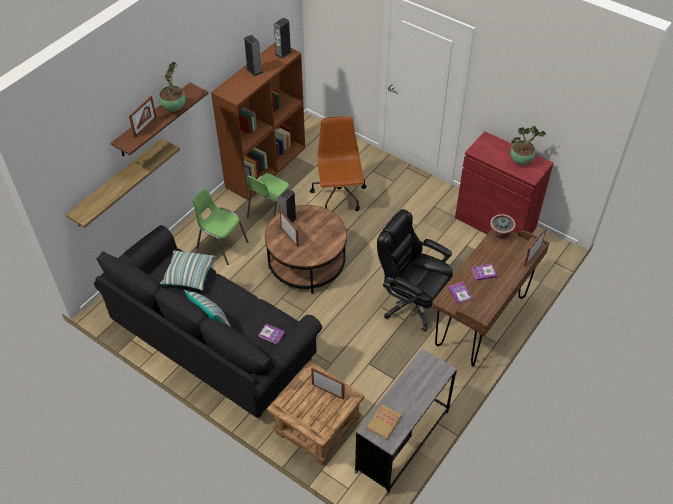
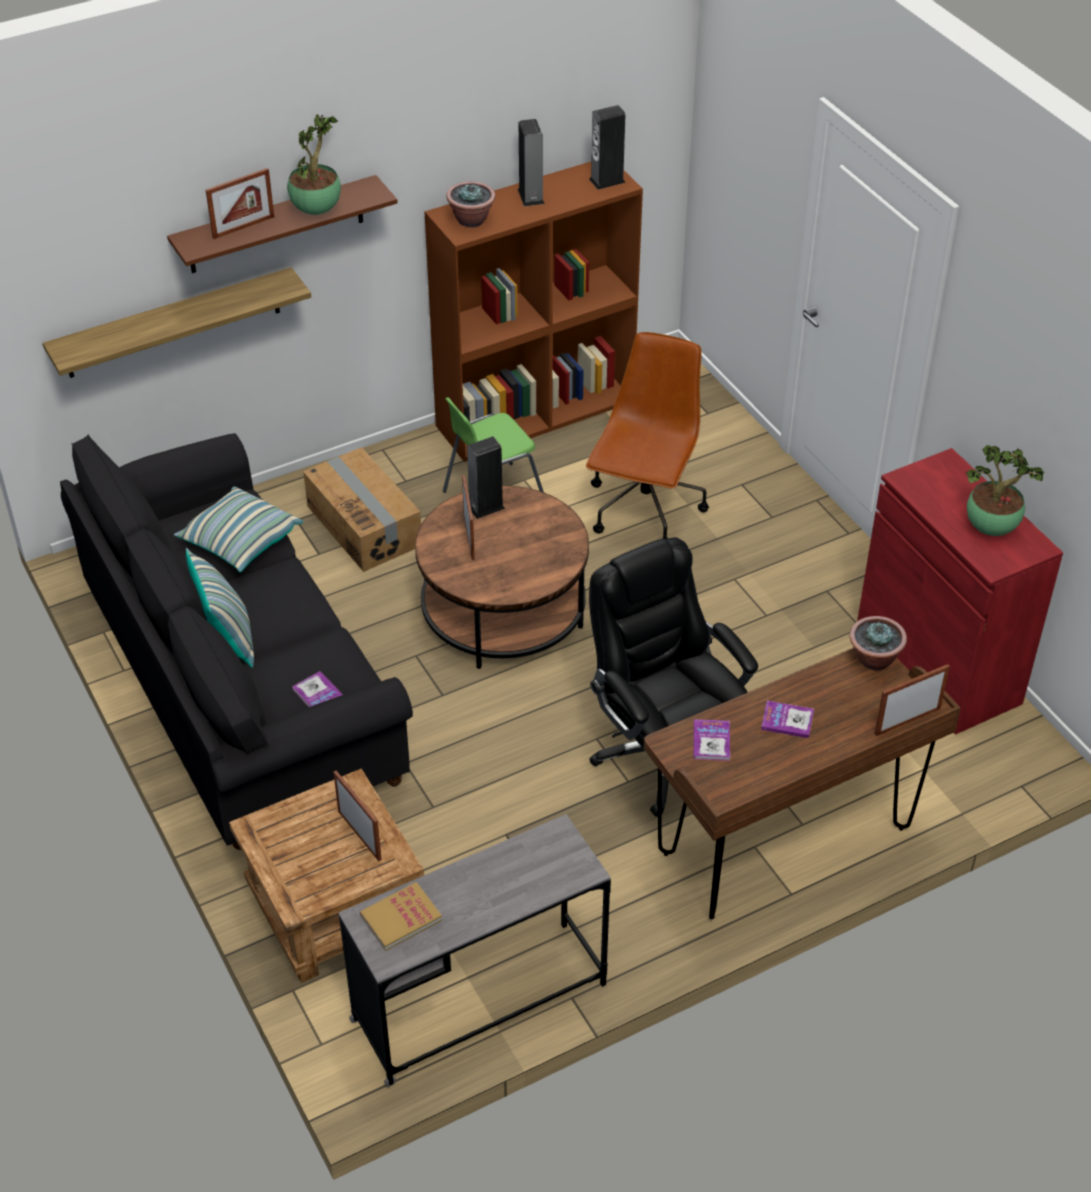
camera: 25 degrees right, 5 degrees down
green chair [193,189,248,265] -> cardboard box [303,447,421,572]
none -> potted plant [446,181,496,227]

